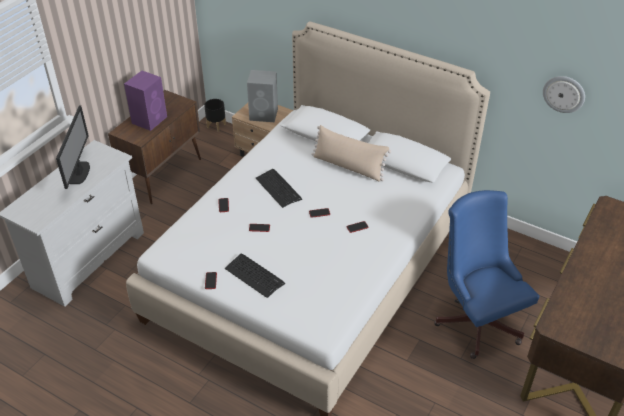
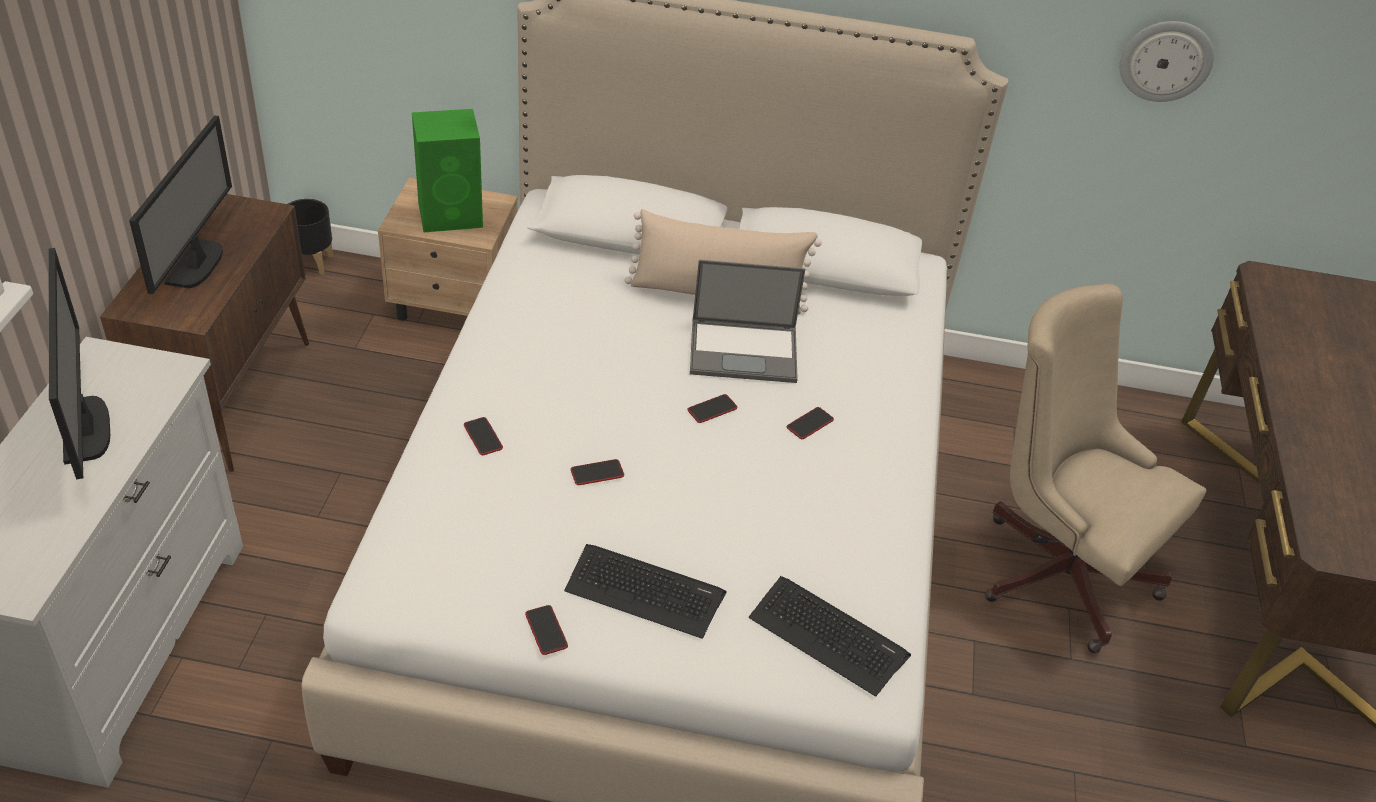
camera: 25 degrees left, 0 degrees up
purple speaker [124,71,167,131] -> monitor [129,115,232,294]
grey speaker [247,70,278,122] -> green speaker [412,109,483,232]
keyboard [256,169,302,208] -> keyboard moved to [749,576,911,697]
blue office chair [434,190,539,359] -> beige office chair [985,284,1206,653]
none -> laptop [690,260,805,383]

